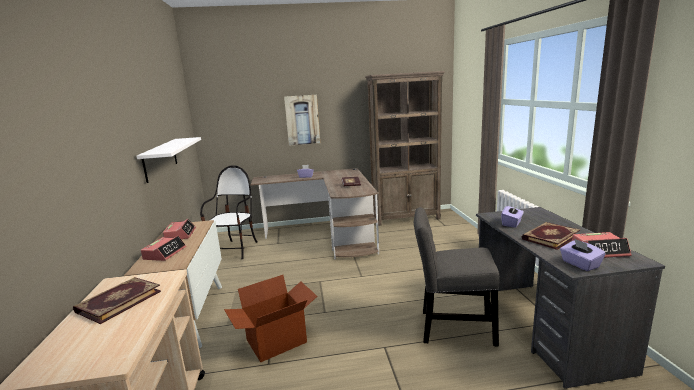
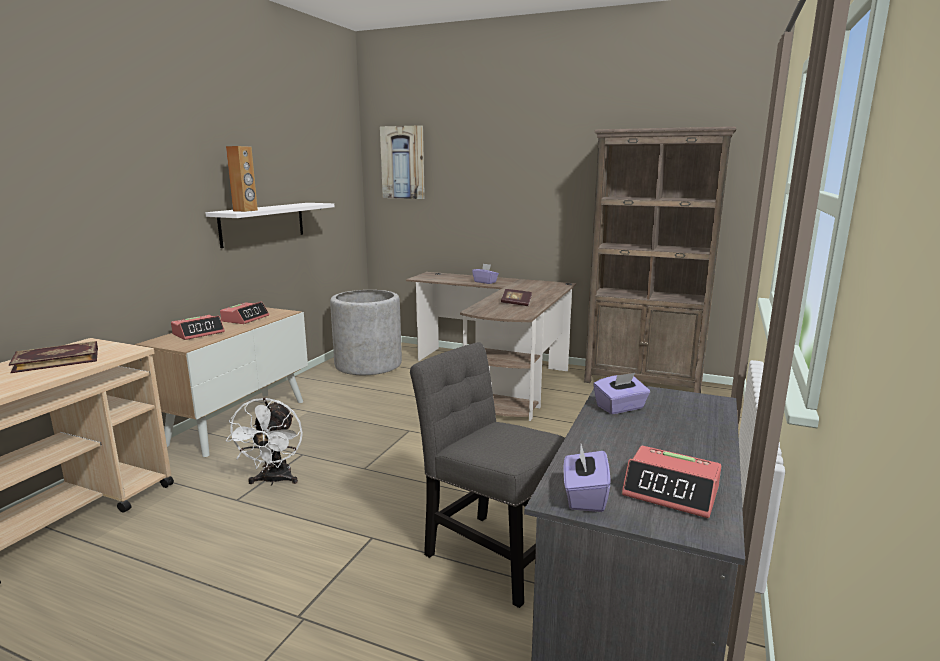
camera: 30 degrees right, 0 degrees up
chair [200,166,257,259] -> grey planter [330,290,402,375]
cardboard box [224,275,317,362] -> white fan [226,397,303,486]
picture [284,95,320,146] -> picture moved to [380,125,425,199]
book [522,222,580,250] -> none
none -> brown speaker [226,146,258,212]

